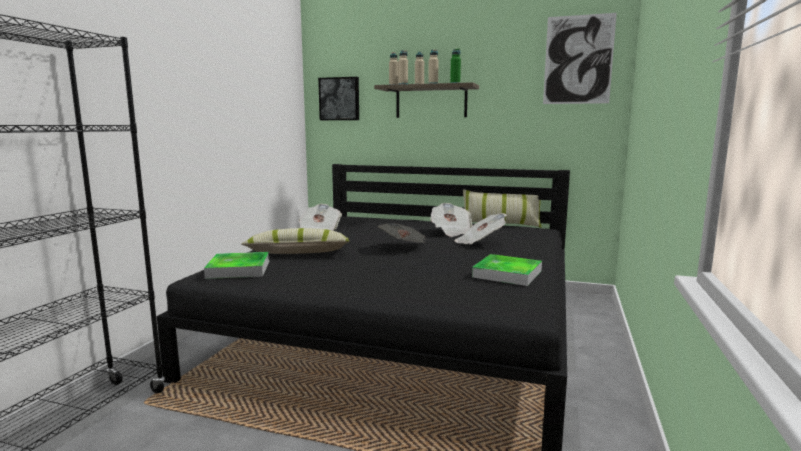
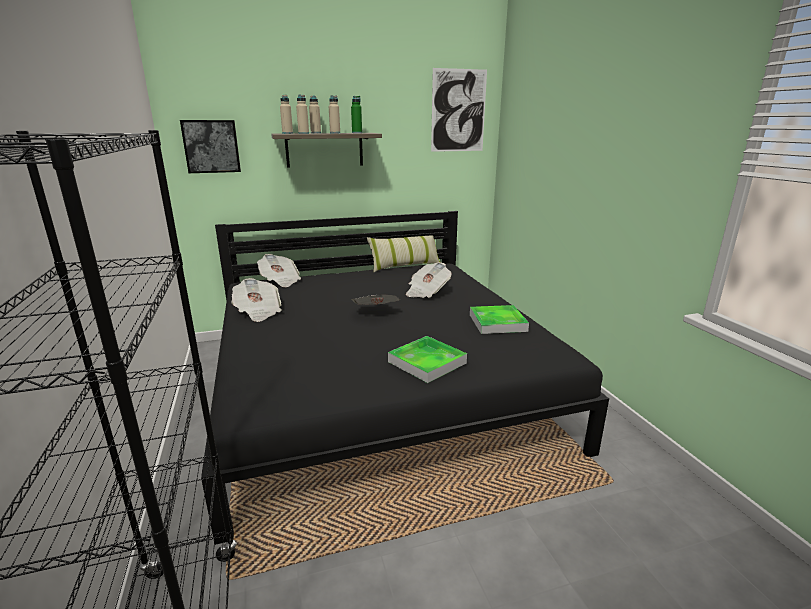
camera: 35 degrees left, 10 degrees up
tray [204,252,269,279] -> tray moved to [388,336,467,383]
pillow [241,228,349,254] -> none
newspaper [430,203,472,237] -> newspaper moved to [257,254,301,287]

